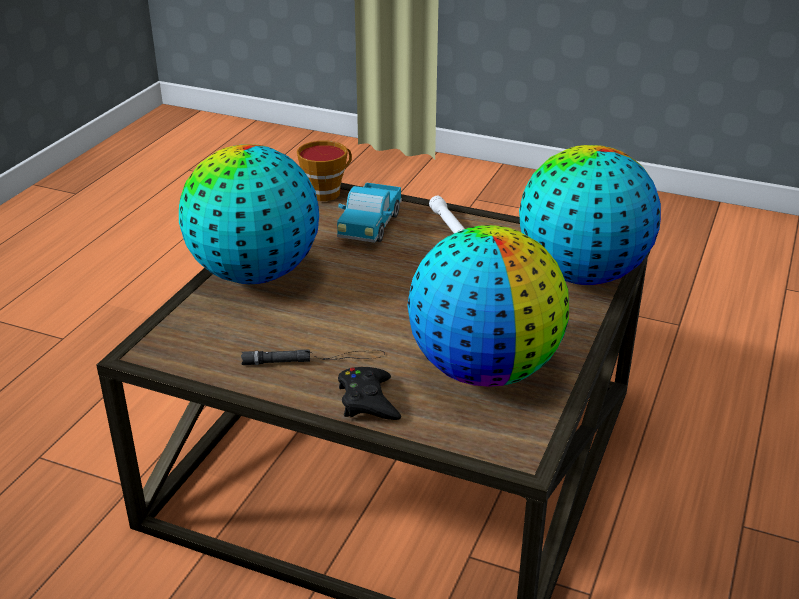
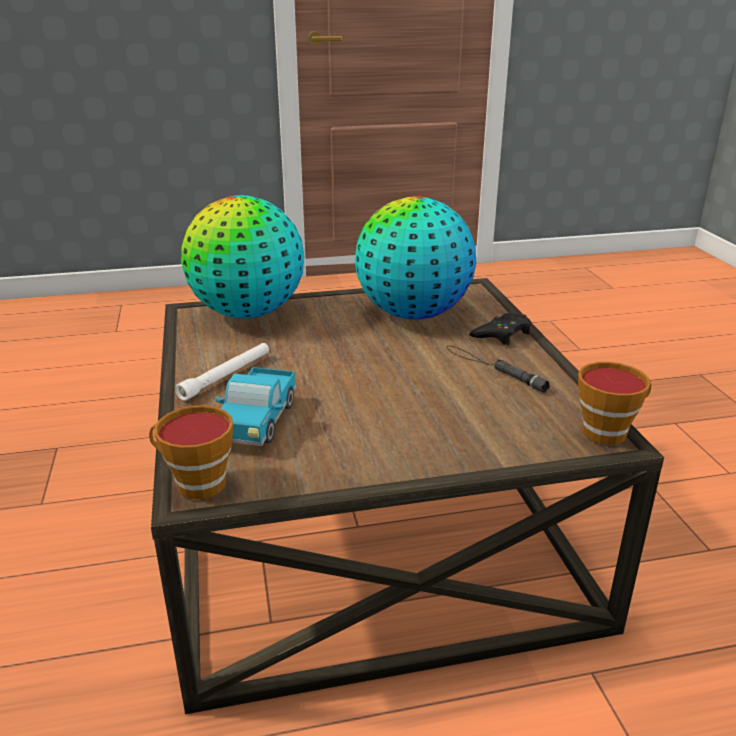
camera: 125 degrees left, 5 degrees down
globe [179,144,319,284] -> none
toy truck [337,182,402,243] -> toy truck turned 120 degrees clockwise [215,367,297,446]
none -> cup [578,362,651,445]

